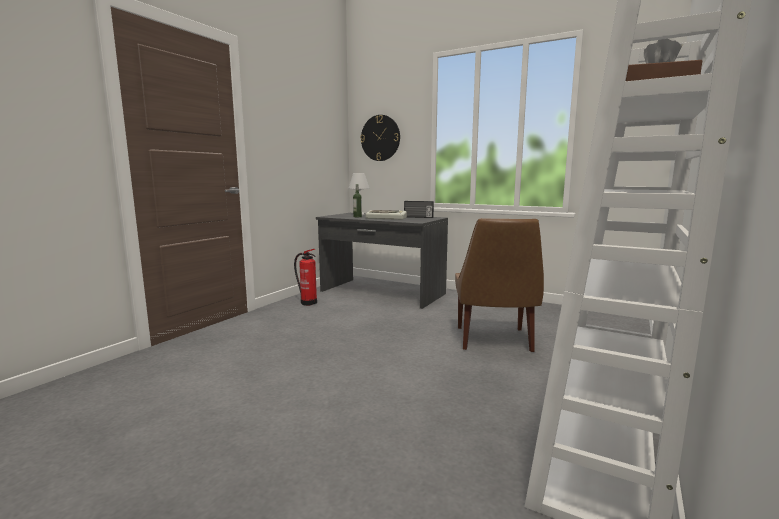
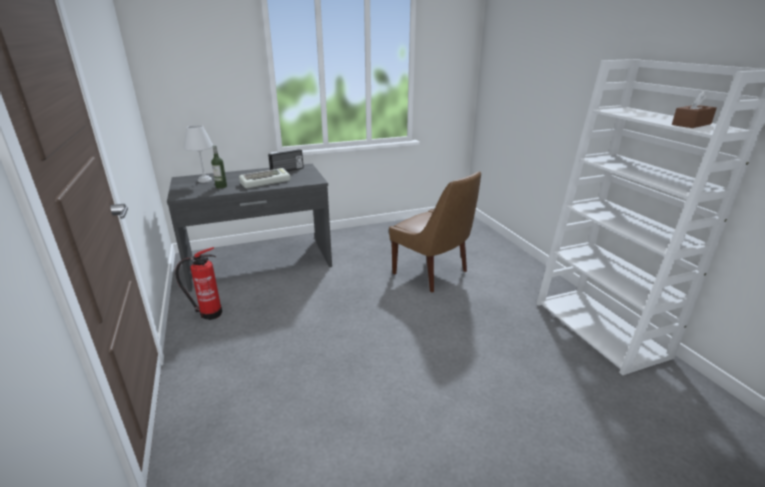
camera: 50 degrees left, 15 degrees up
wall clock [360,115,400,161] -> none

